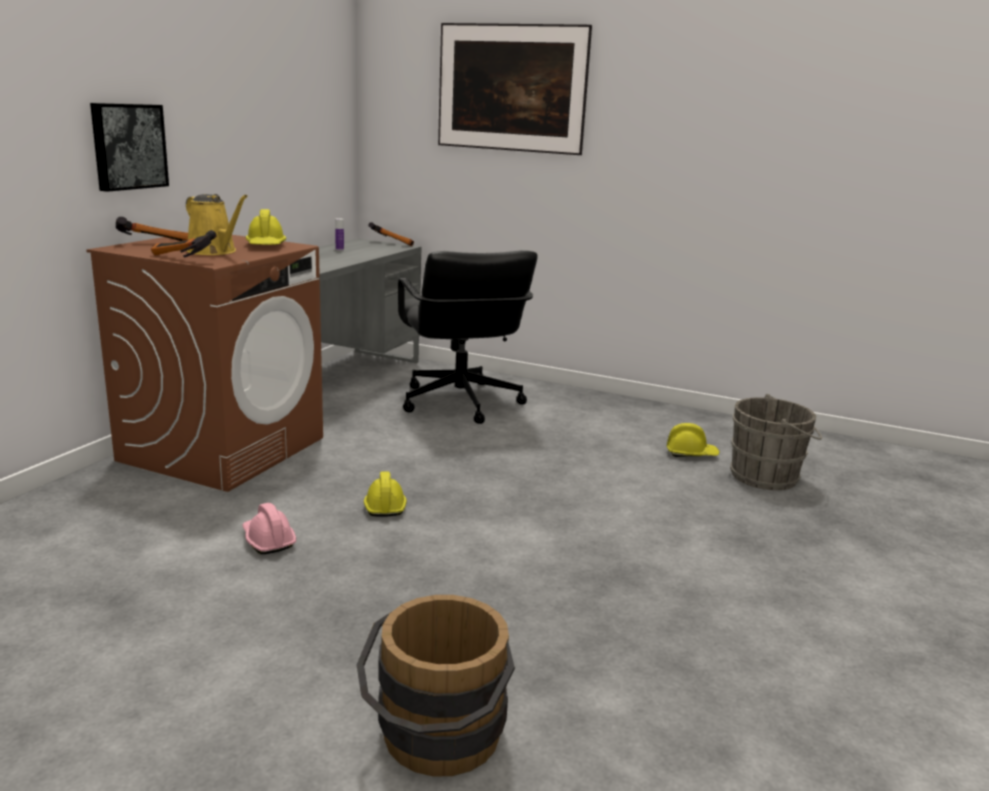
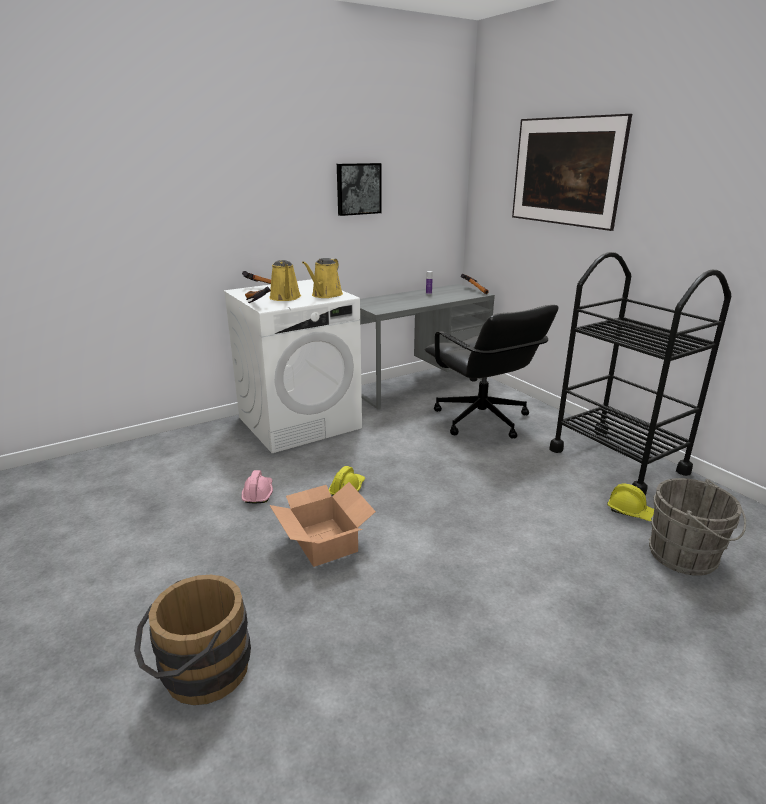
camera: 35 degrees right, 5 degrees up
brown washing machine [86,235,323,492] -> white washing machine [223,279,362,453]
picture [90,103,169,192] -> picture moved to [337,163,382,216]
yellow hard hat [245,209,286,245] -> yellow watering can [302,258,343,298]
black office chair [398,250,538,424] -> black office chair turned 45 degrees counterclockwise [425,305,558,438]
none -> cardboard box [270,482,376,567]
none -> black cart [549,252,731,496]

